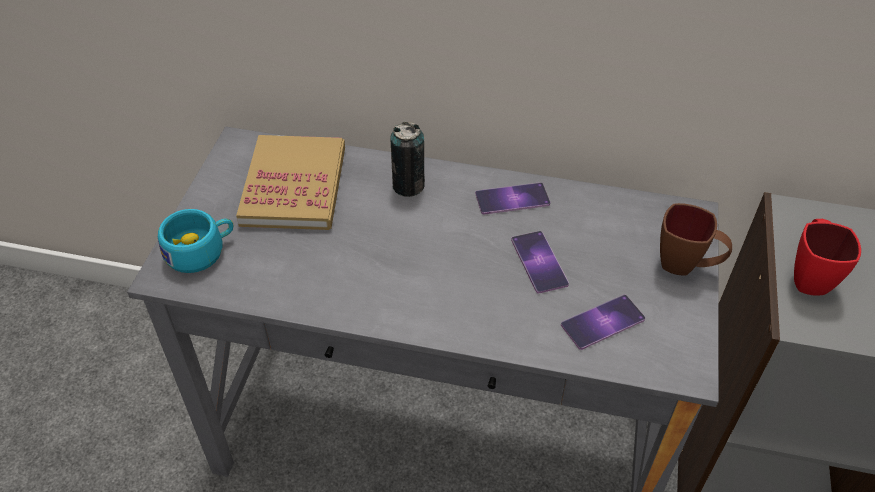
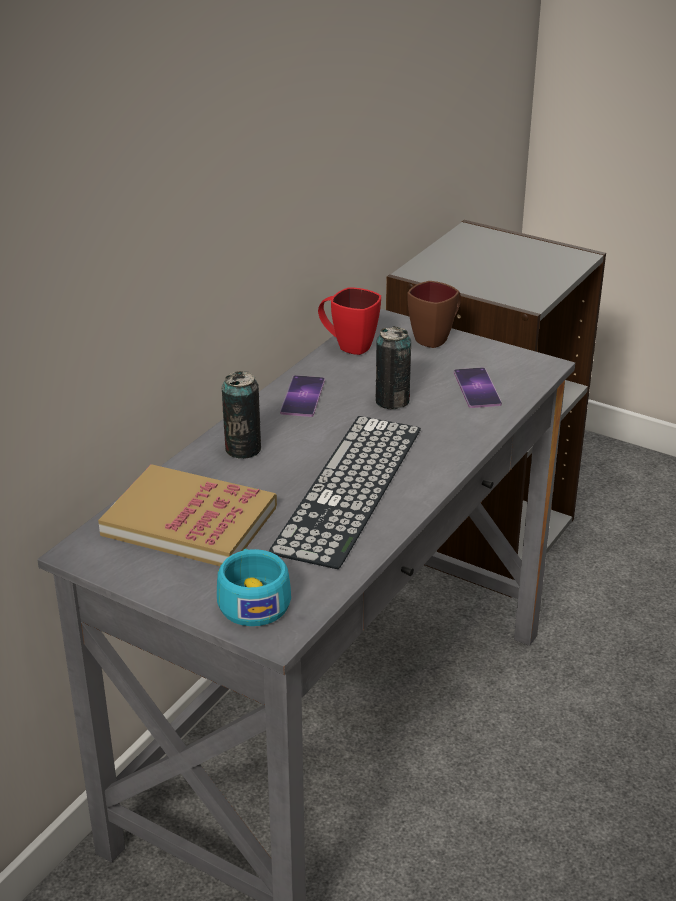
camera: 70 degrees left, 15 degrees down
phone [511,231,569,294] -> can [375,326,411,410]
red mug [794,219,861,296] -> red mug moved to [318,287,381,355]
none -> keyboard [269,416,421,569]

